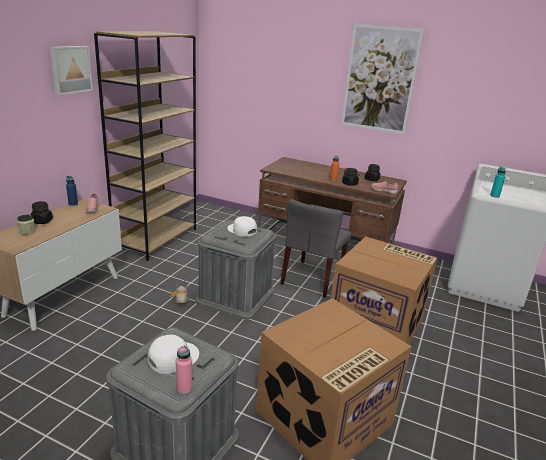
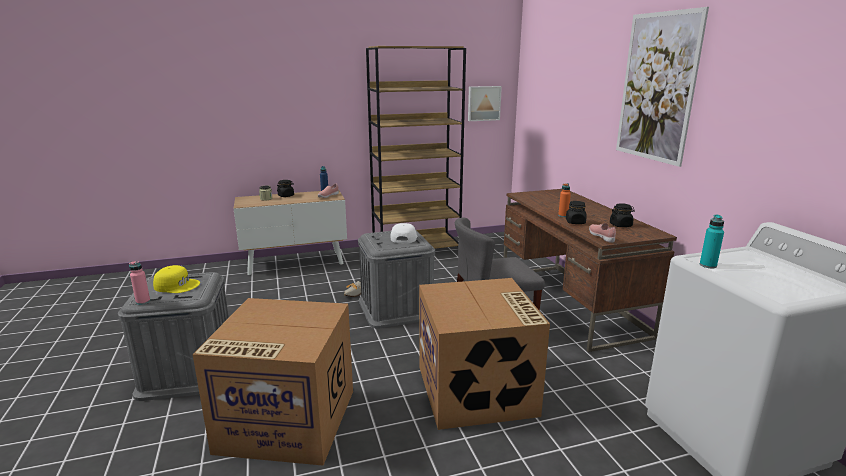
camera: 50 degrees right, 5 degrees down
picture [50,46,93,95] -> picture moved to [468,86,502,121]
white cap [148,335,199,374] -> yellow cap [153,265,200,293]

